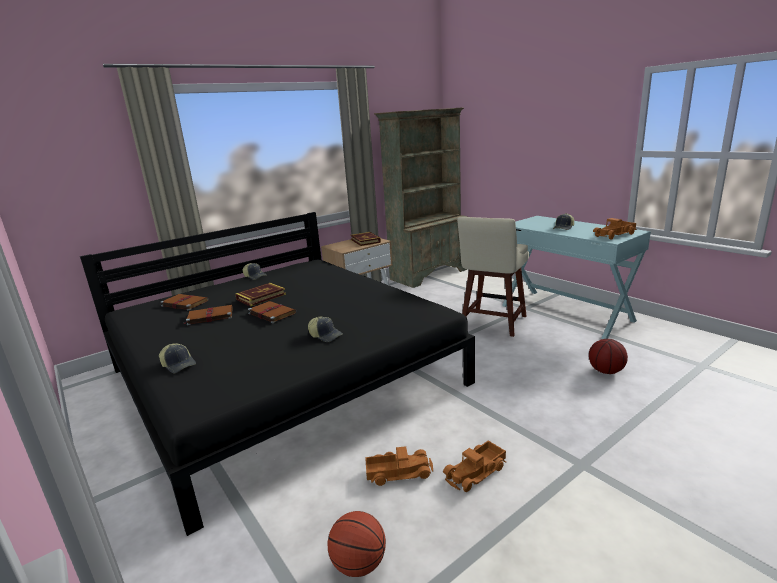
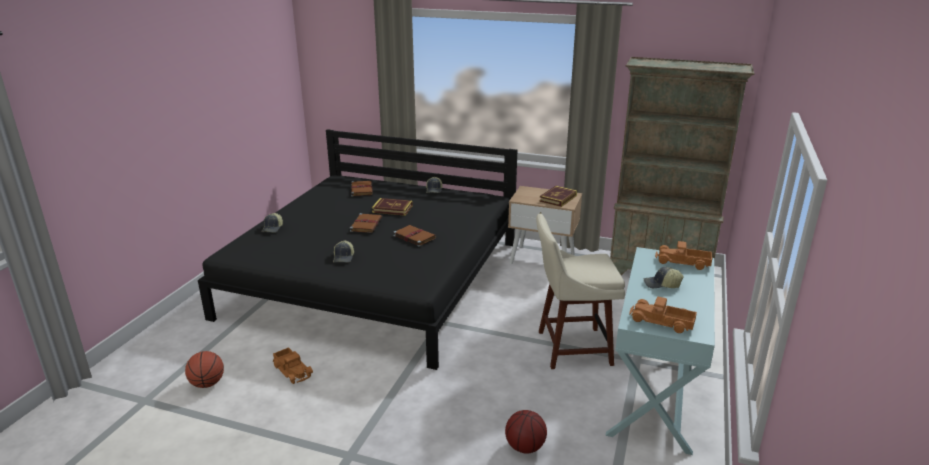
camera: 55 degrees right, 5 degrees up
brown book [184,305,233,325] -> brown book moved to [394,225,437,247]
toy truck [443,440,506,492] -> toy truck moved to [655,241,712,270]

